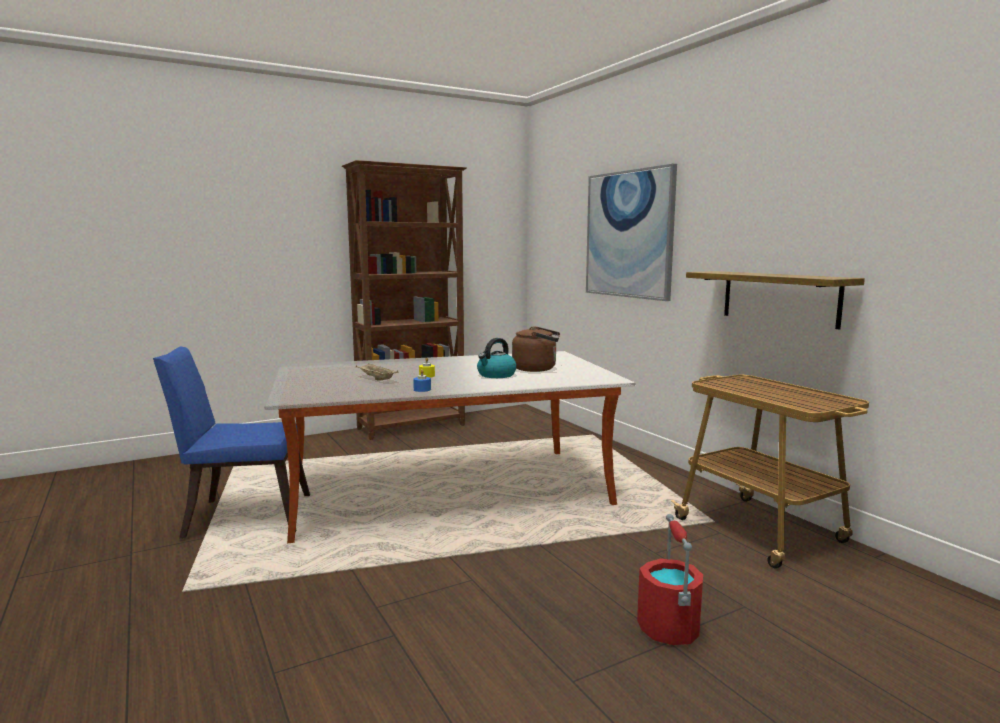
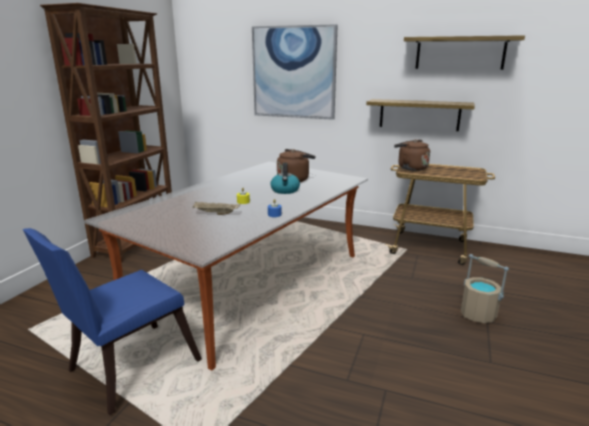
camera: 40 degrees left, 10 degrees up
red bucket [637,514,703,645] -> beige bucket [461,254,509,323]
none -> brown kettle [394,140,430,171]
none -> shelf [404,35,525,70]

